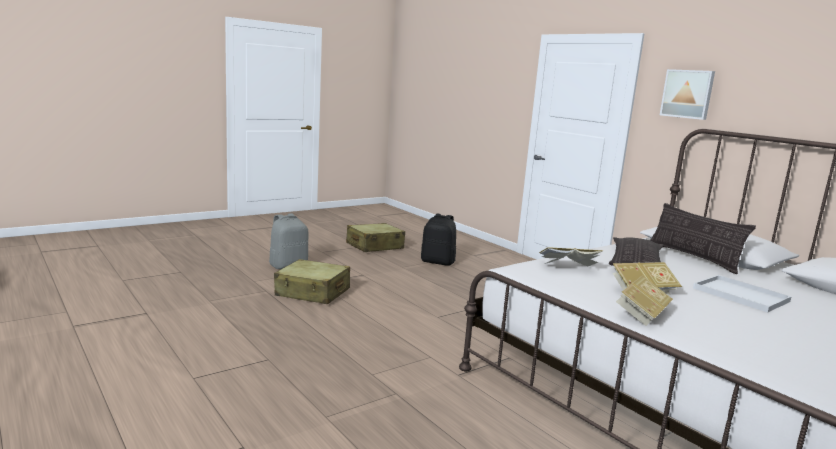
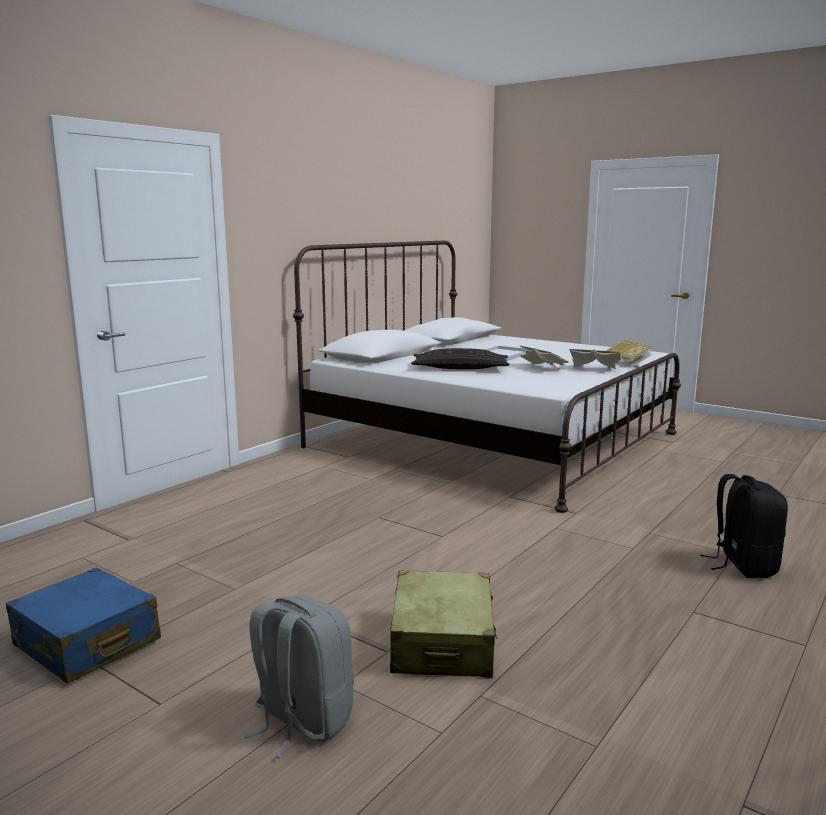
camera: 105 degrees left, 0 degrees up
beige suitcase [346,223,405,252] -> blue suitcase [6,567,161,684]
black backpack [421,213,456,266] -> black backpack moved to [700,474,788,578]
book [539,247,603,266] -> book moved to [606,339,652,367]
pillow [650,203,756,274] -> none
picture [660,69,715,120] -> none

